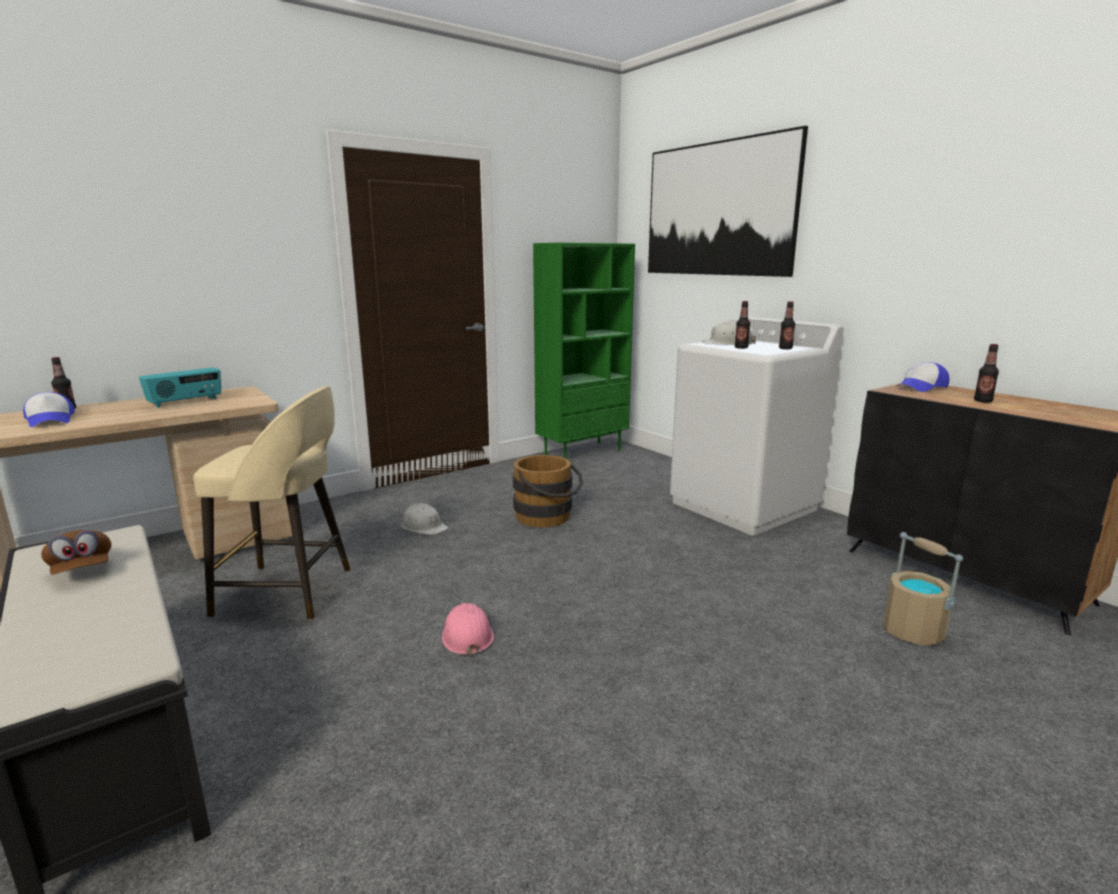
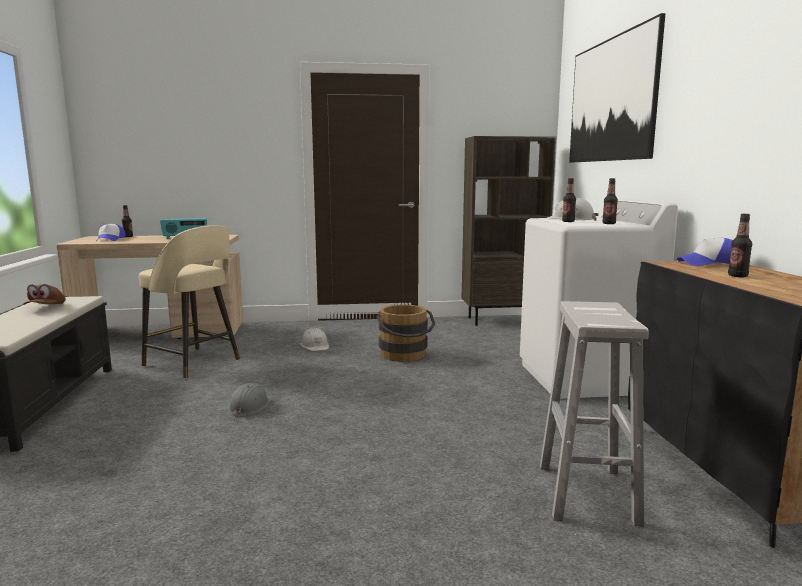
camera: 30 degrees right, 5 degrees down
pink hard hat [442,603,494,657] -> grey hard hat [228,383,272,417]
green bookcase [533,243,635,459] -> brown bookcase [462,136,556,326]
beige bucket [883,532,963,645] -> white stool [540,301,649,526]

